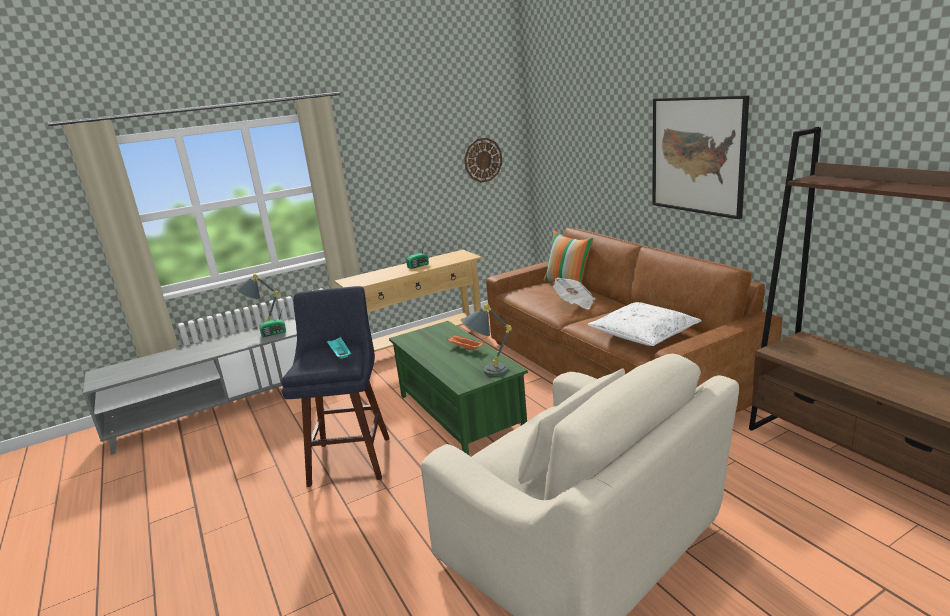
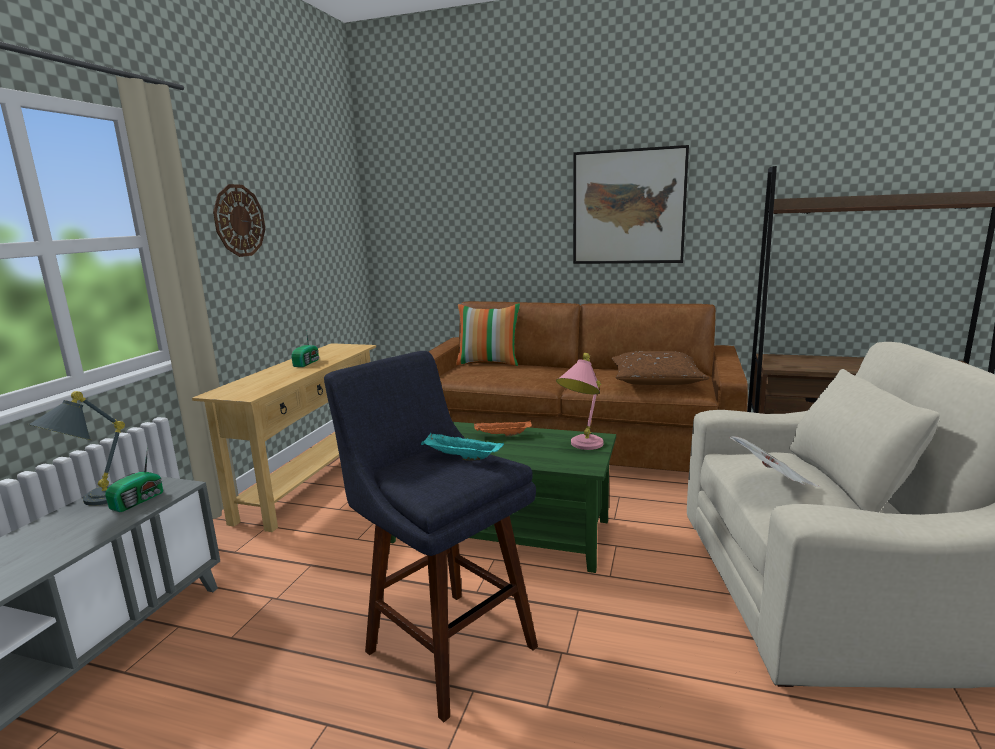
camera: 45 degrees left, 5 degrees down
grey table lamp [461,304,512,376] -> pink table lamp [556,353,604,450]
wall clock [464,138,502,183] -> wall clock moved to [213,184,265,257]
newspaper [553,278,595,309] -> newspaper moved to [728,436,820,487]
white pillow [588,302,702,346] -> brown pillow [612,351,709,385]

